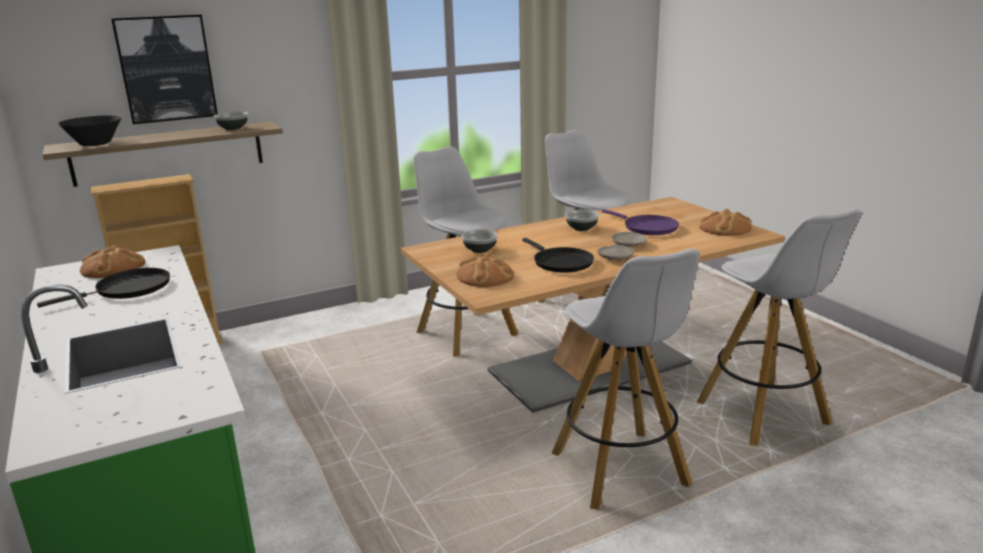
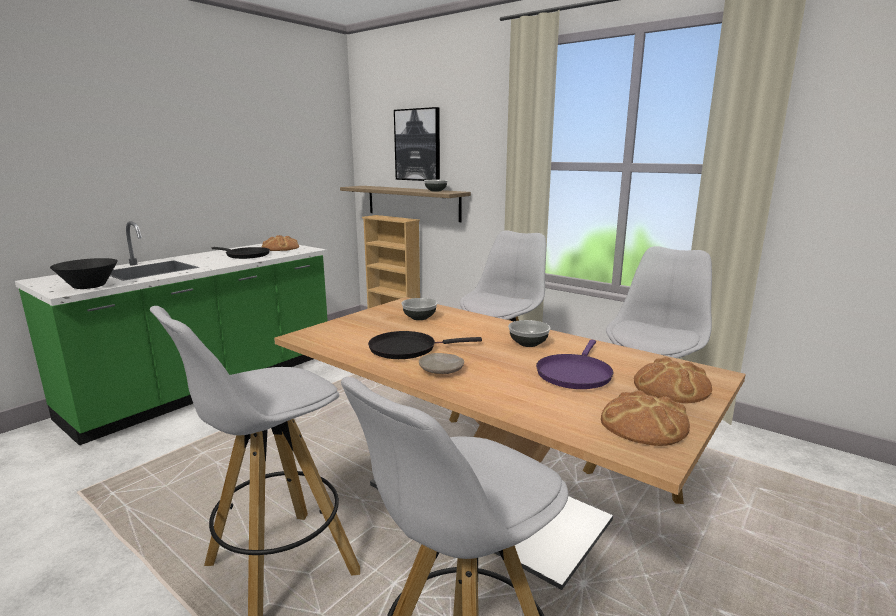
camera: 65 degrees right, 5 degrees down
black bowl [58,115,121,146] -> black bowl moved to [50,258,118,289]
bread [456,253,514,287] -> bread moved to [634,357,712,404]
black frying pan [522,238,594,273] -> black frying pan turned 45 degrees clockwise [368,331,482,359]
beige plate [612,232,647,247] -> none

